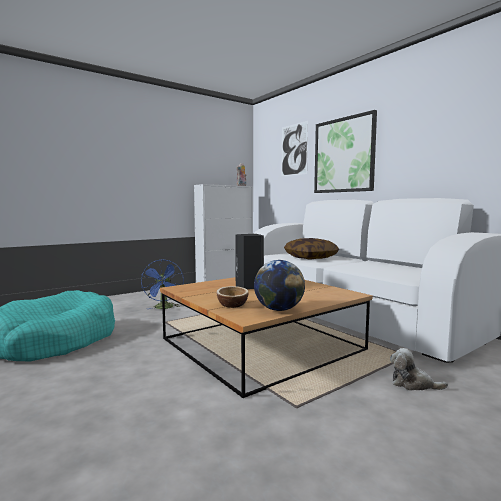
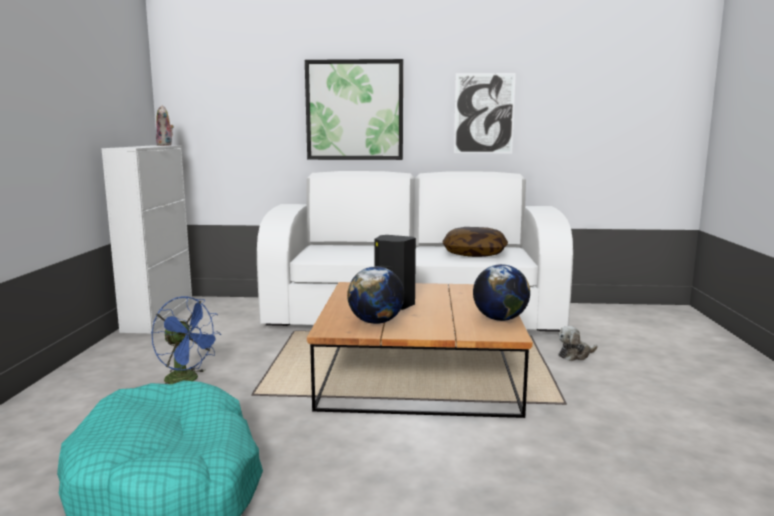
camera: 50 degrees left, 5 degrees up
bowl [216,286,249,308] -> none
picture [281,121,308,176] -> picture moved to [454,73,516,153]
pillow [284,238,339,260] -> pillow moved to [443,227,508,257]
none -> globe [347,267,405,324]

